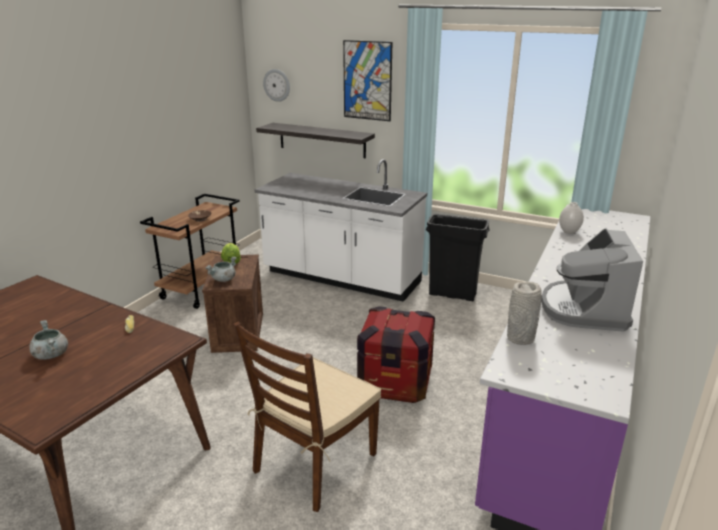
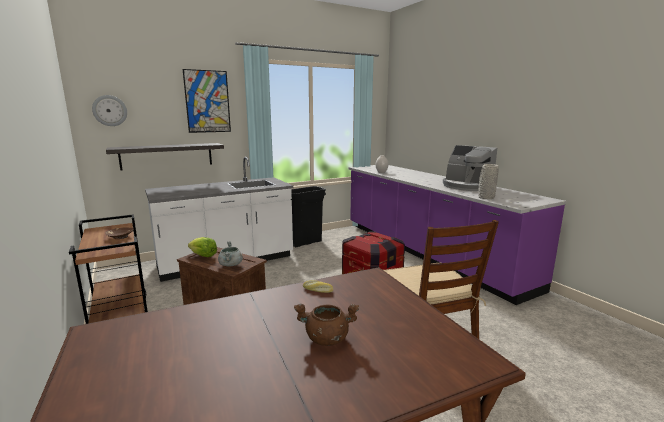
camera: 55 degrees left, 10 degrees down
grey cooking pot [29,320,68,360] -> brown cooking pot [294,304,359,346]

